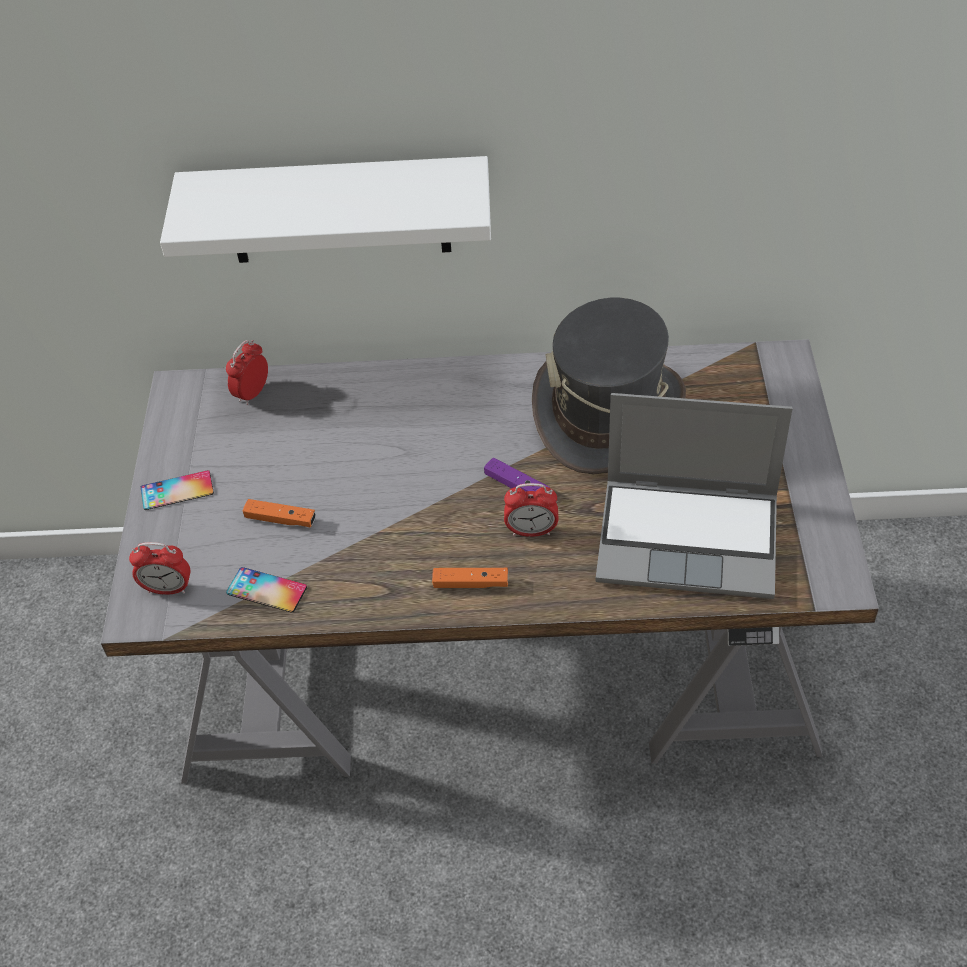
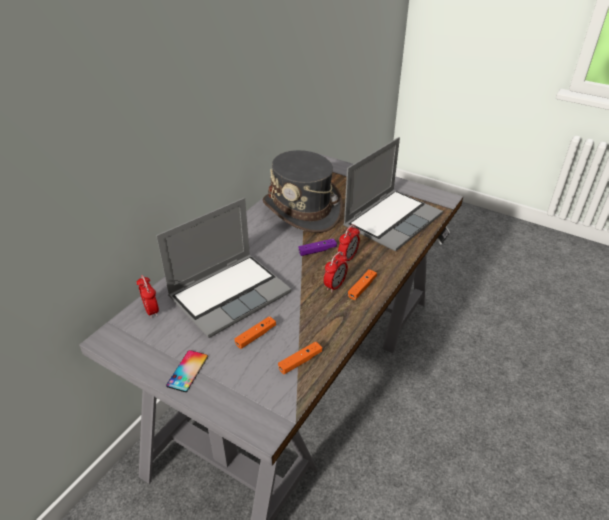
camera: 60 degrees left, 10 degrees down
alarm clock [129,542,190,595] -> alarm clock moved to [324,251,348,292]
white shelf [160,156,491,263] -> none
phone [226,567,307,613] -> orange game controller [278,341,322,374]
none -> laptop [156,198,291,338]

